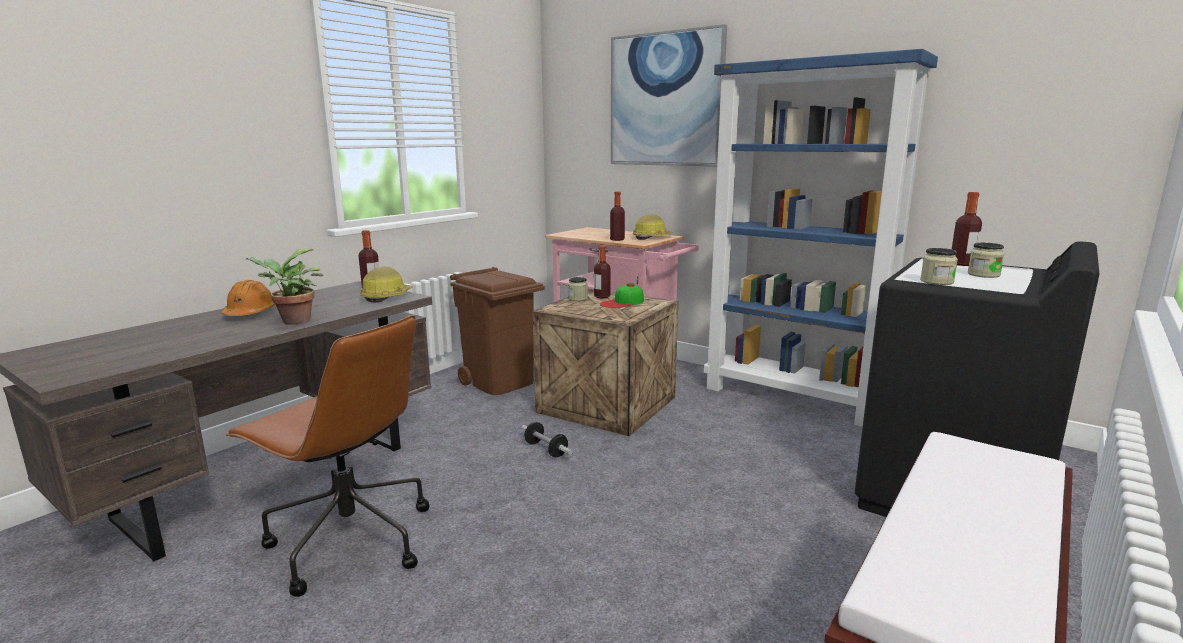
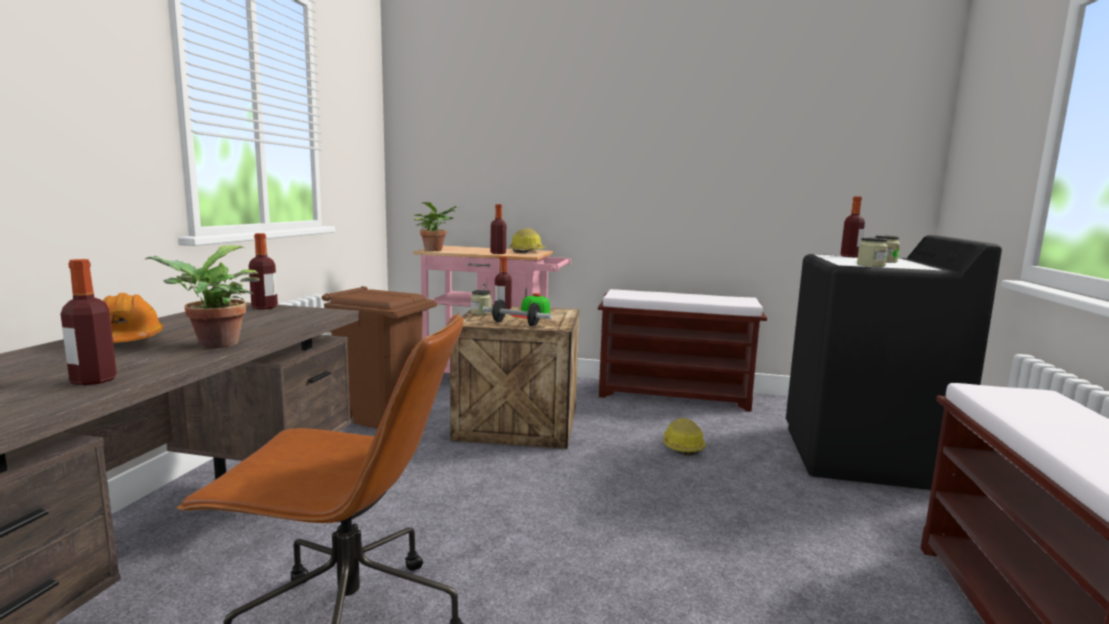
camera: 25 degrees left, 5 degrees down
hard hat [360,266,413,303] -> hard hat moved to [663,418,706,456]
dumbbell [521,422,573,457] -> dumbbell moved to [482,299,552,326]
picture [611,24,727,167] -> none
blue bookcase [704,49,938,427] -> brown bench [598,289,767,412]
none -> bottle [61,259,117,385]
none -> potted plant [414,202,459,251]

